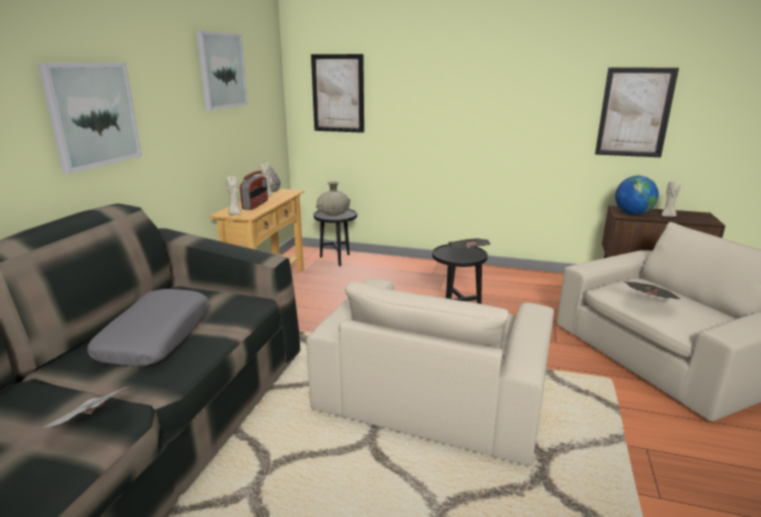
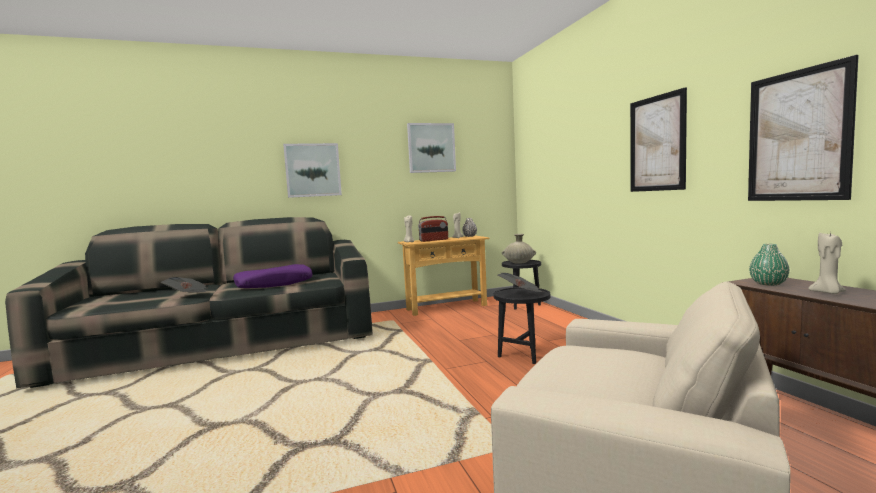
camera: 55 degrees right, 15 degrees down
grey pillow [87,289,210,366] -> purple pillow [233,264,312,288]
beige armchair [306,279,554,466] -> none
picture [311,54,364,133] -> picture moved to [630,87,687,192]
globe [615,176,659,215] -> green vase [749,244,789,286]
newspaper [624,281,680,300] -> none

